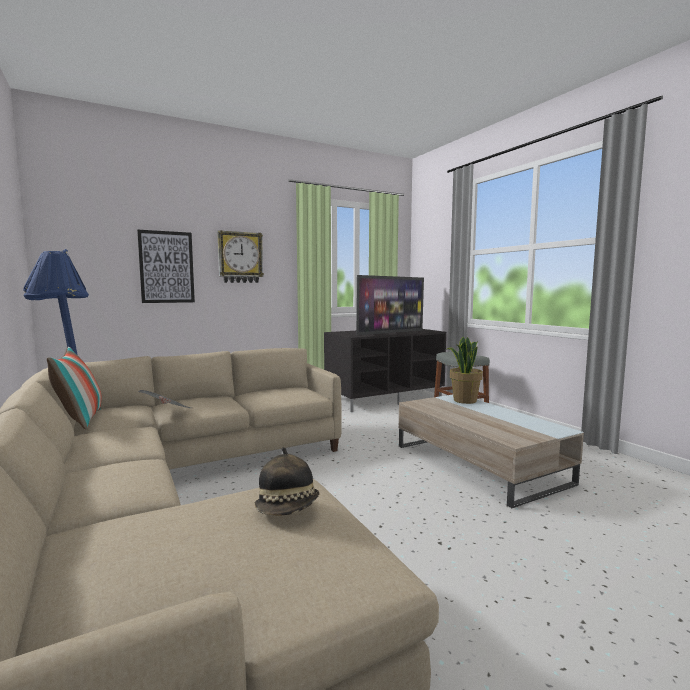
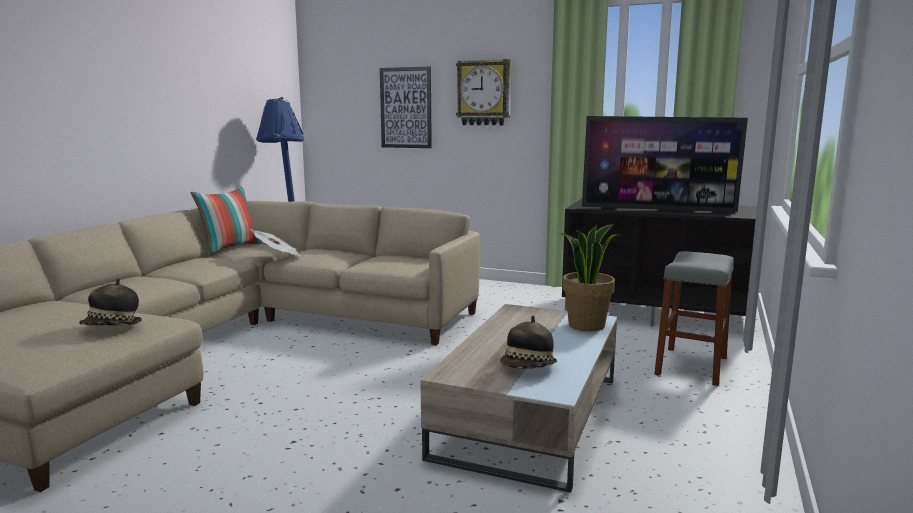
camera: 50 degrees right, 5 degrees up
none -> hat [500,316,557,369]

